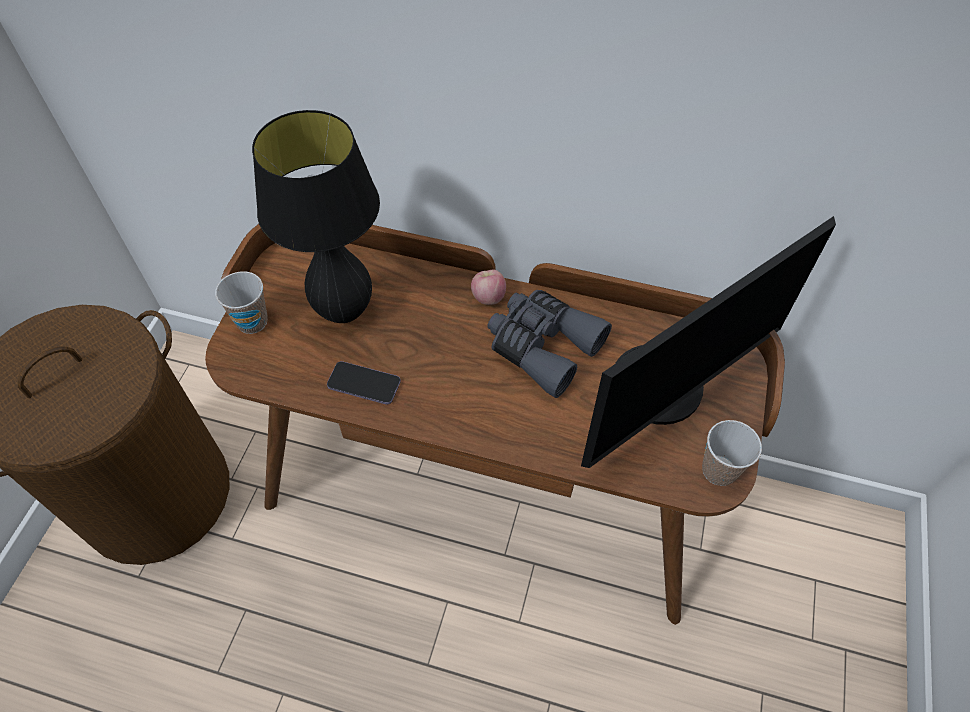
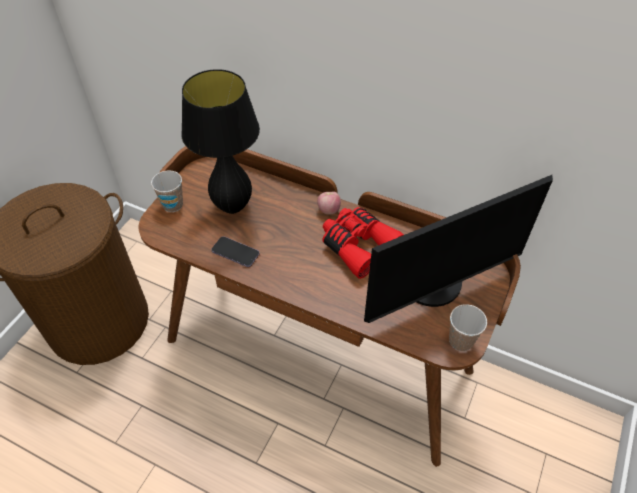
camera: 10 degrees right, 5 degrees down
grey binoculars [487,290,612,398] -> red binoculars [322,207,404,279]

